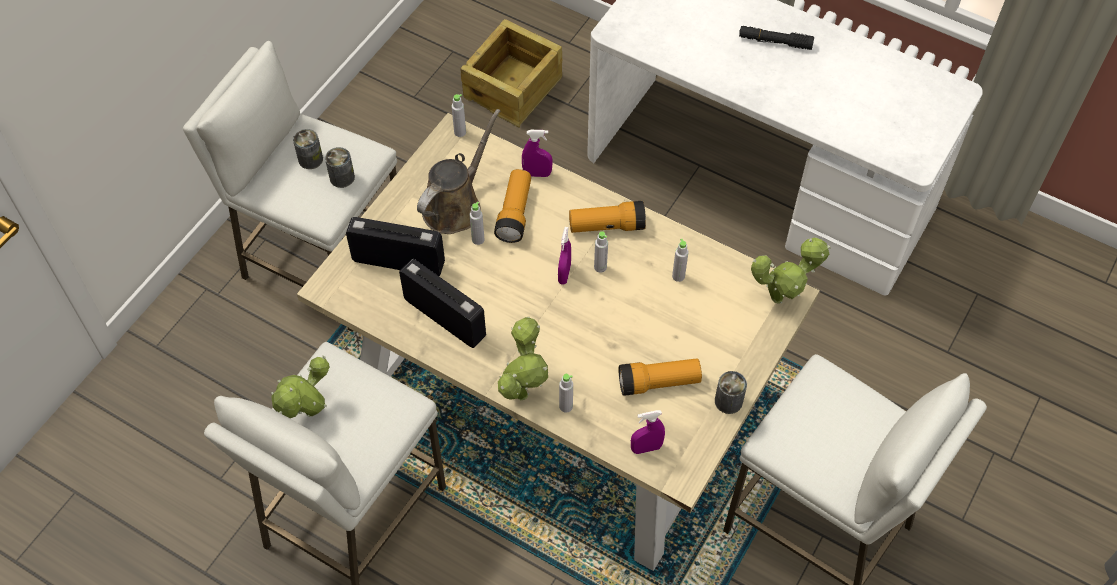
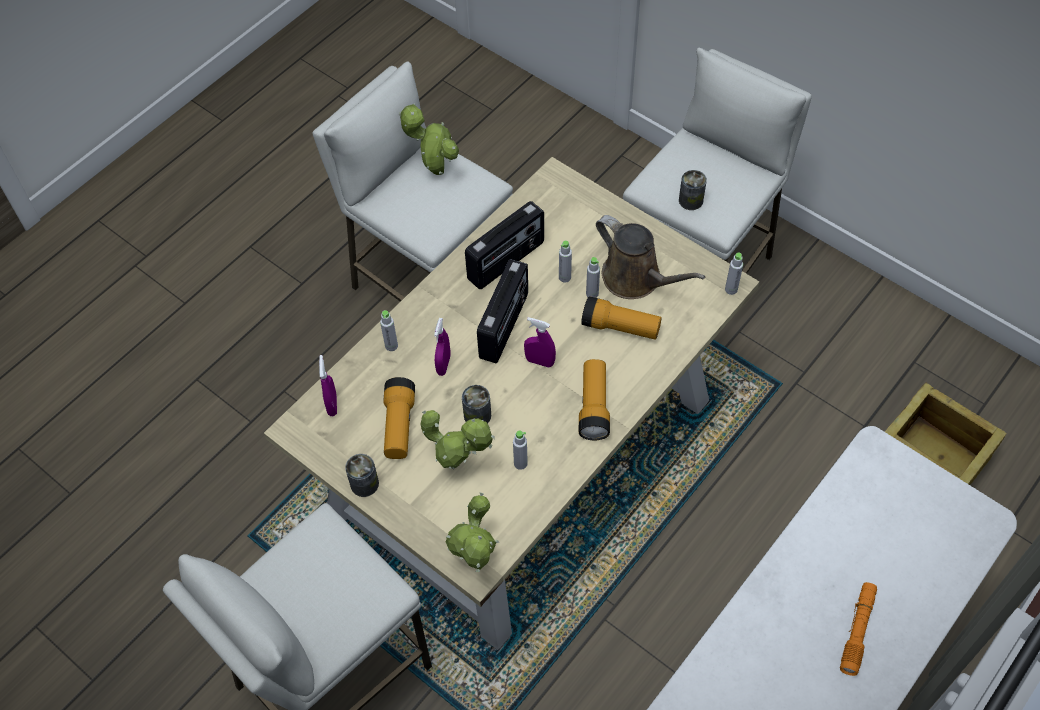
camera: 100 degrees right, 0 degrees up
can [293,129,323,169] -> can moved to [462,385,491,424]
radio [346,217,445,276] -> radio moved to [477,259,528,363]
potted plant [498,317,548,400] -> potted plant moved to [421,410,494,469]
purple spray bottle [522,130,553,177] -> purple spray bottle moved to [434,318,450,376]
grey bottle [594,231,608,273] -> grey bottle moved to [559,240,572,283]
black flashlight [739,26,814,50] -> orange flashlight [840,582,877,676]

